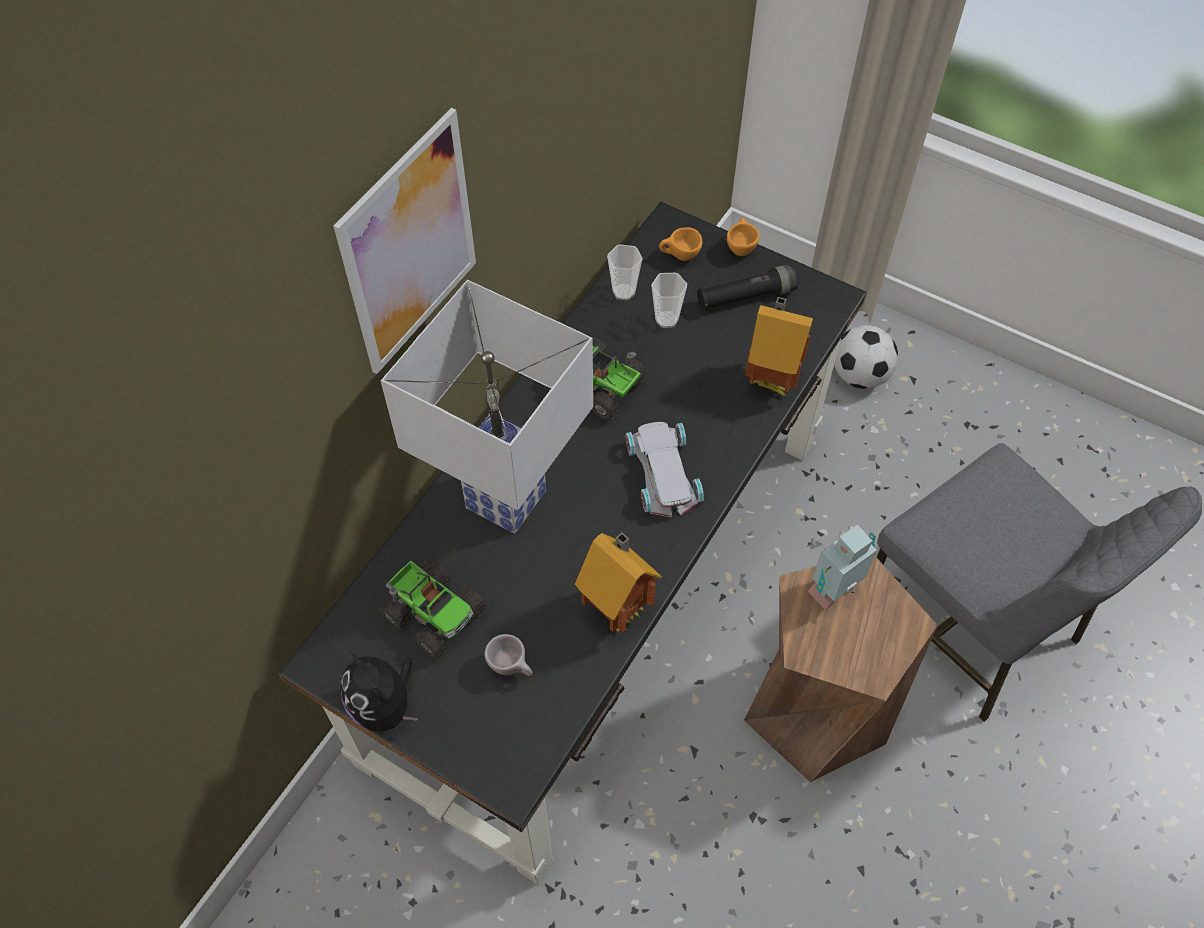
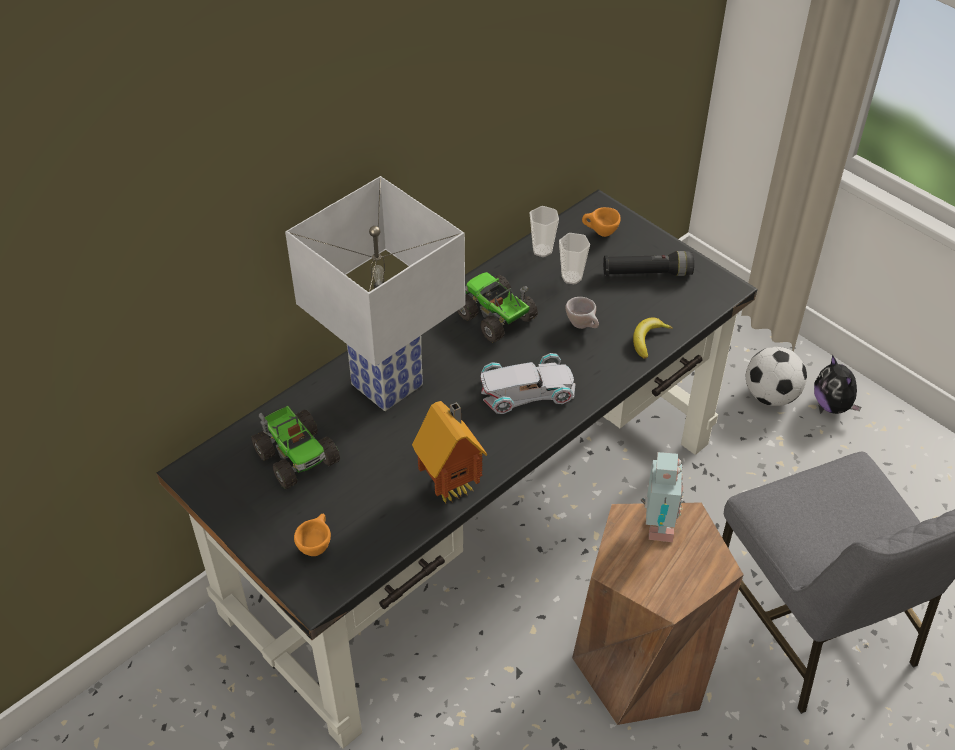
camera: 15 degrees right, 10 degrees down
picture [334,108,476,374] -> none
plush toy [341,651,418,732] -> plush toy moved to [814,355,862,414]
beige cup [484,634,533,676] -> beige cup moved to [565,297,599,329]
white toy car [625,422,704,518] -> white toy car turned 75 degrees clockwise [481,353,576,414]
orange cup [727,218,759,256] -> orange cup moved to [294,513,331,556]
toy house [745,297,813,396] -> banana [633,318,673,359]
toy robot [808,524,877,610] -> toy robot turned 120 degrees clockwise [641,452,683,542]

